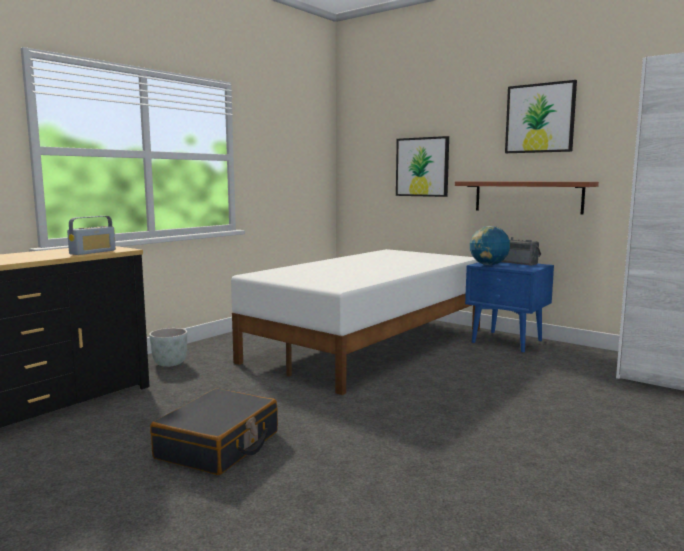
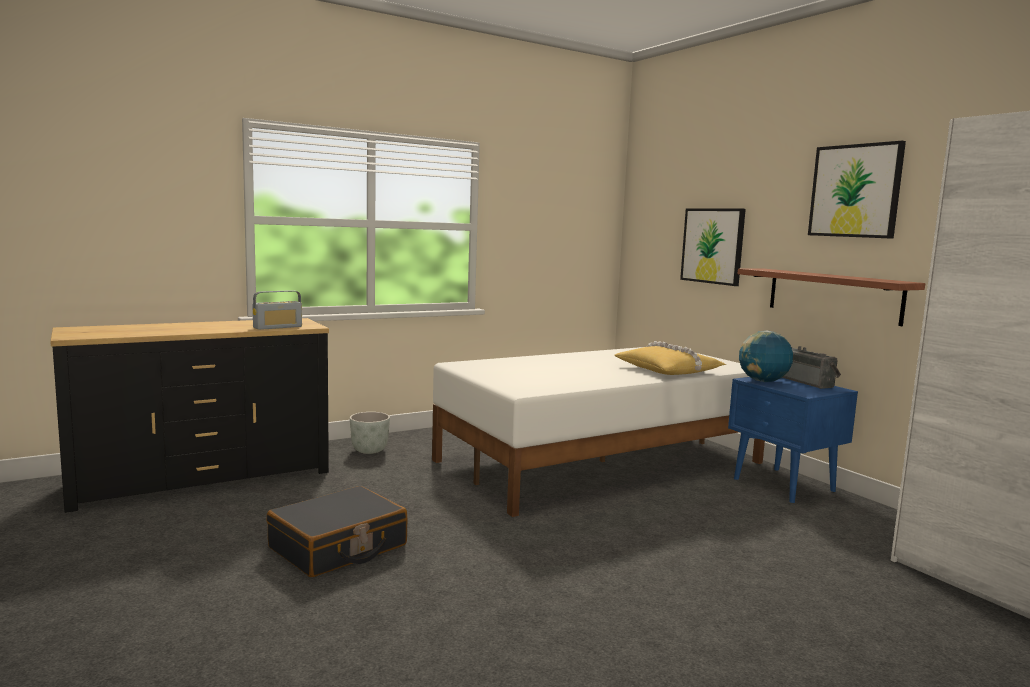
camera: 20 degrees right, 0 degrees up
none -> yellow pillow [614,341,726,375]

